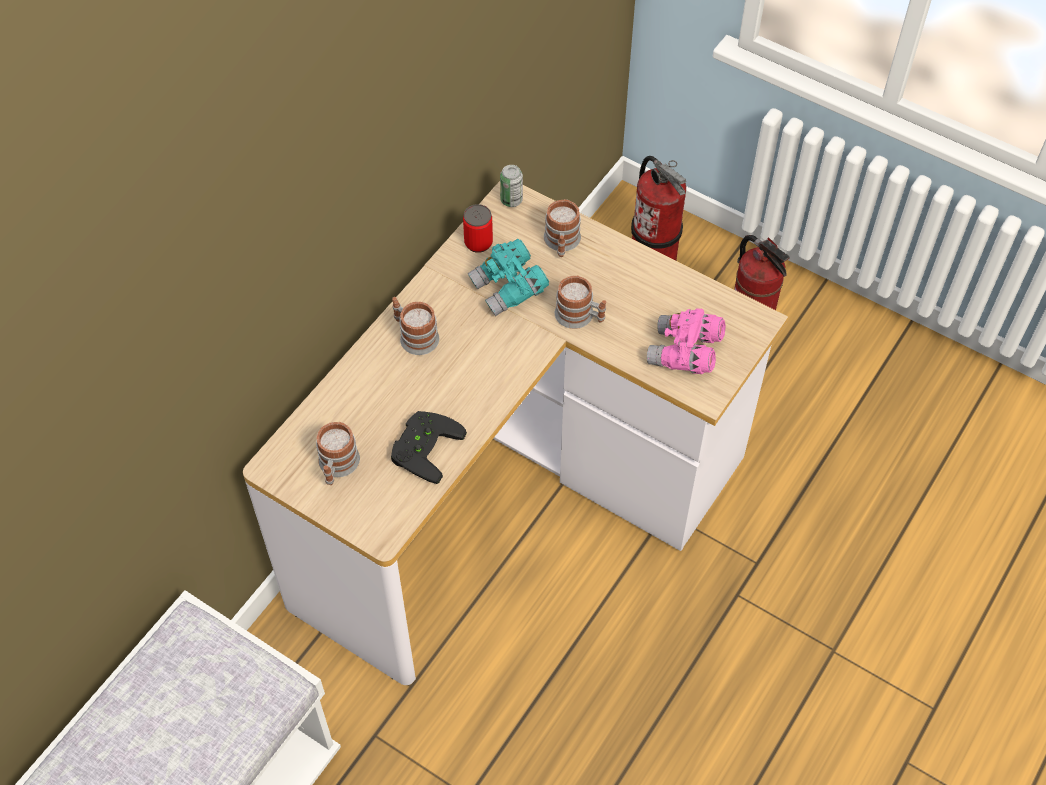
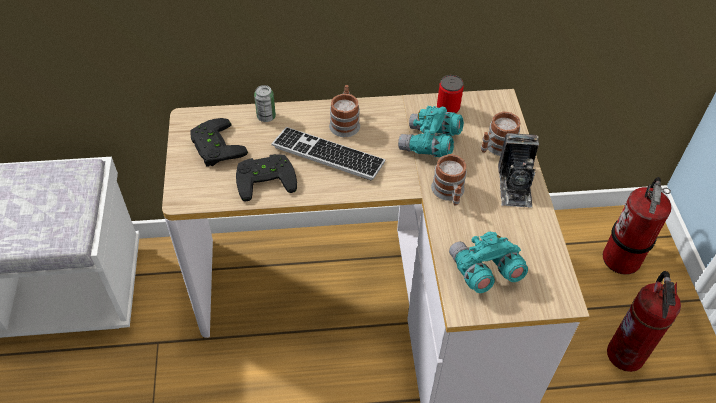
camera: 50 degrees right, 5 degrees down
mug [316,422,360,485] -> black game controller [190,118,248,167]
can [500,165,523,207] -> can moved to [254,85,276,122]
pink binoculars [647,308,726,374] -> turquoise binoculars [449,232,528,293]
none -> keyboard [272,127,385,180]
none -> camera [498,133,539,208]

